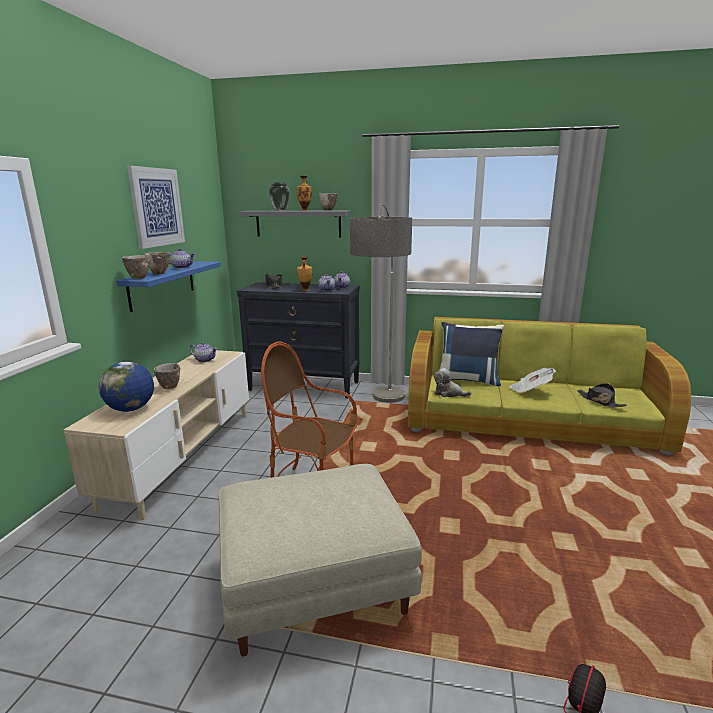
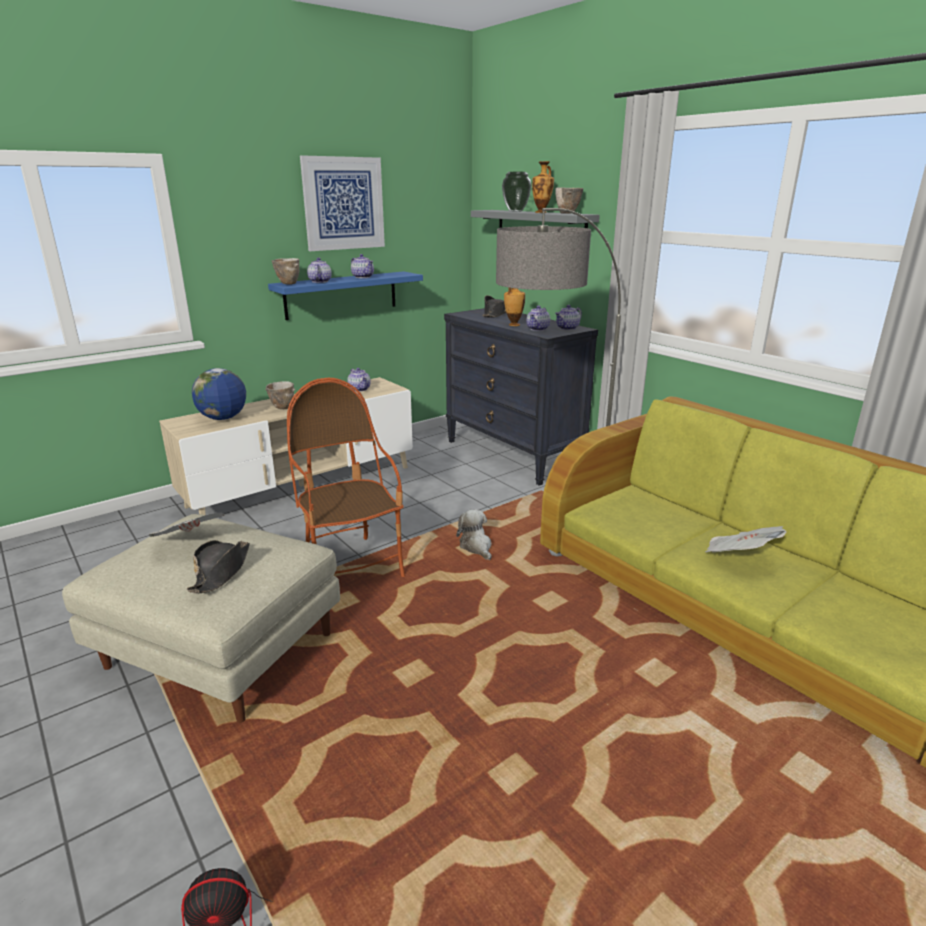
camera: 40 degrees right, 5 degrees up
bowl [145,252,170,274] -> teapot [307,258,332,283]
plush toy [434,368,471,397] -> plush toy moved to [456,510,492,560]
blue pillow [439,322,504,386] -> none
black hat [577,383,627,407] -> black hat moved to [187,540,250,594]
none -> newspaper [149,512,225,537]

